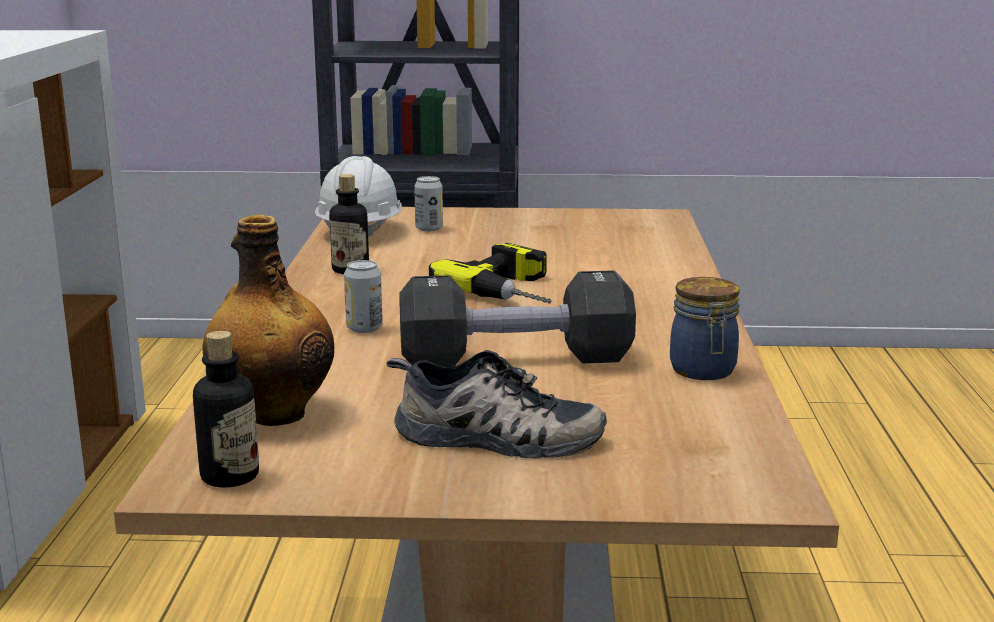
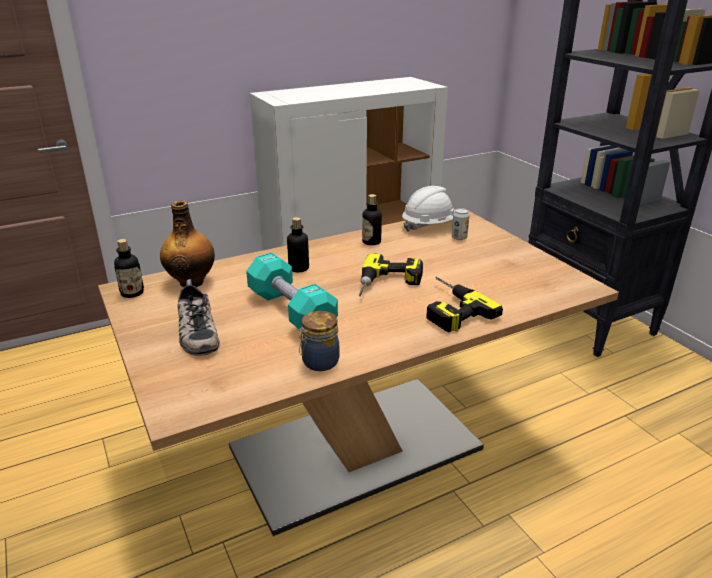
camera: 60 degrees right, 10 degrees up
can [344,260,382,333] -> bottle [287,217,309,272]
black dumbbell [400,270,636,367] -> turquoise dumbbell [246,252,338,329]
none -> power drill [426,277,503,332]

